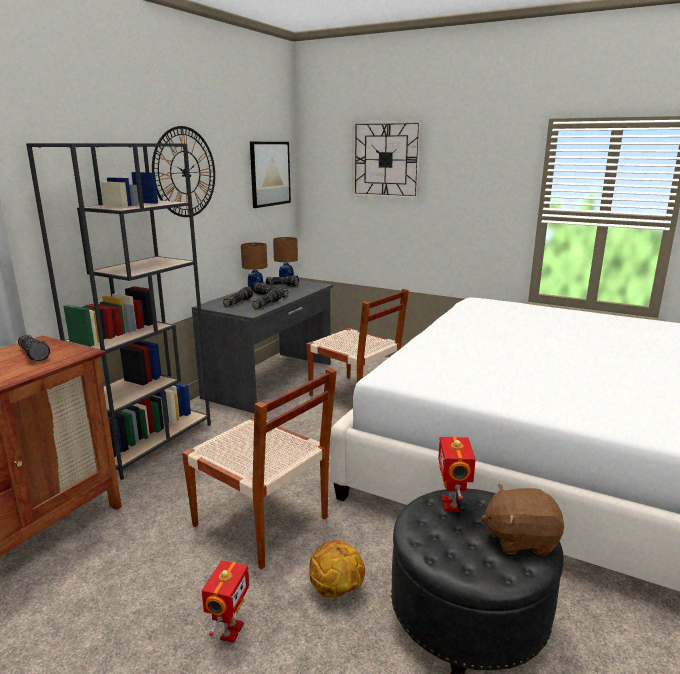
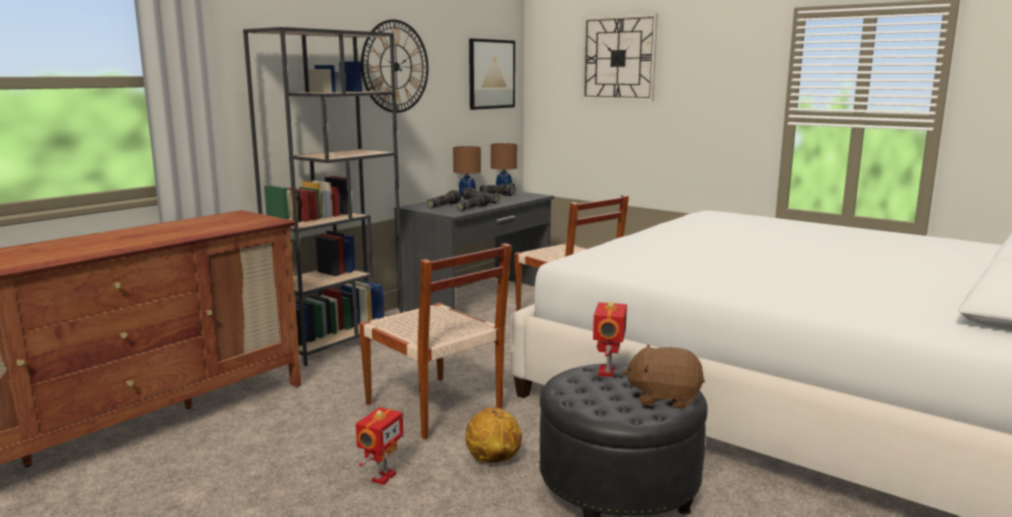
camera: 10 degrees right, 5 degrees down
flashlight [18,335,50,361] -> none

